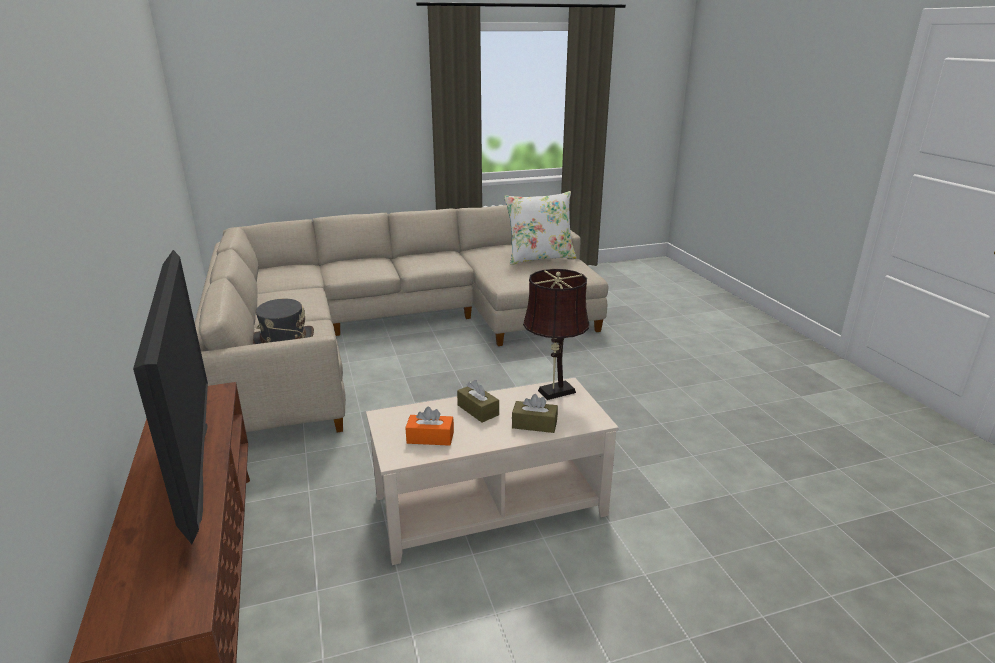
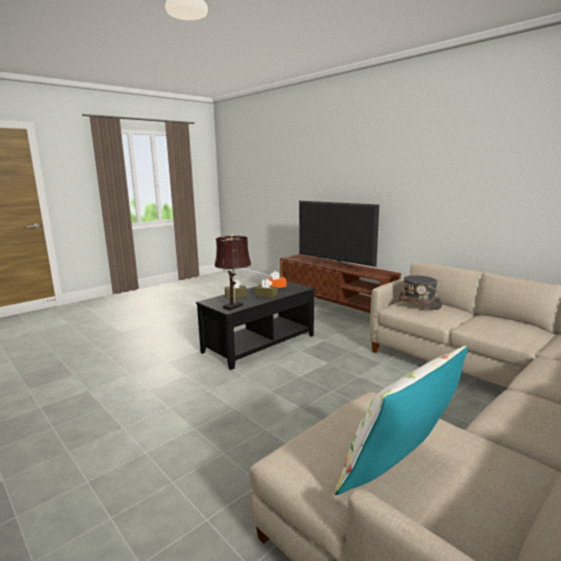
camera: 155 degrees right, 10 degrees down
beige coffee table [366,378,619,565] -> black coffee table [196,281,315,370]

